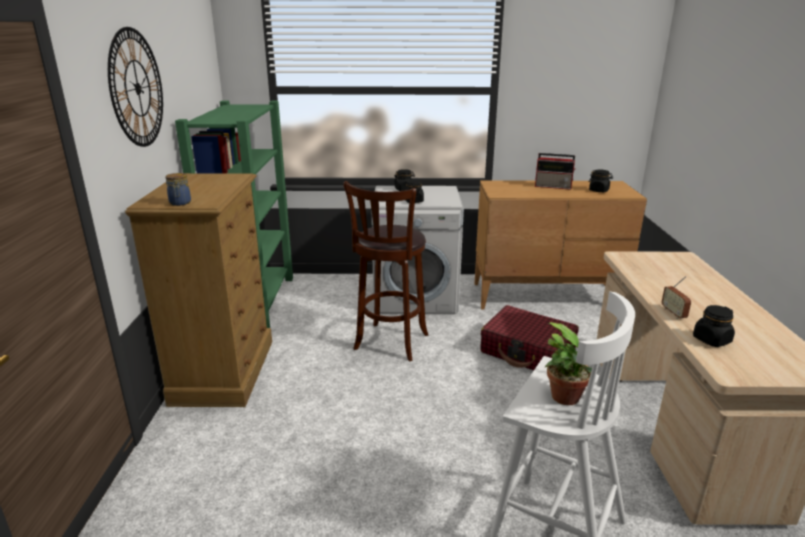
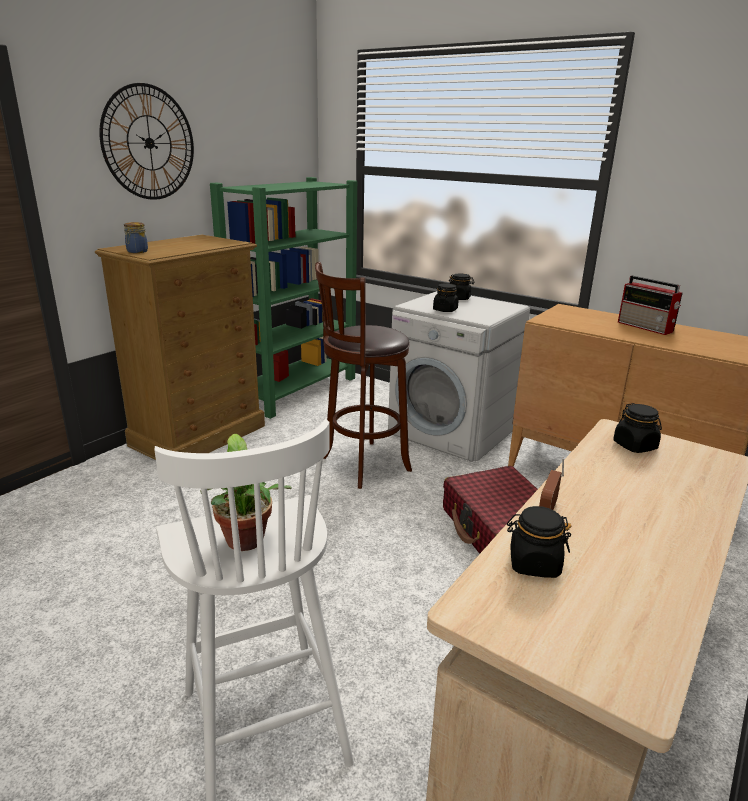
camera: 35 degrees right, 0 degrees up
black jar [589,170,613,192] -> black jar moved to [613,403,662,453]

